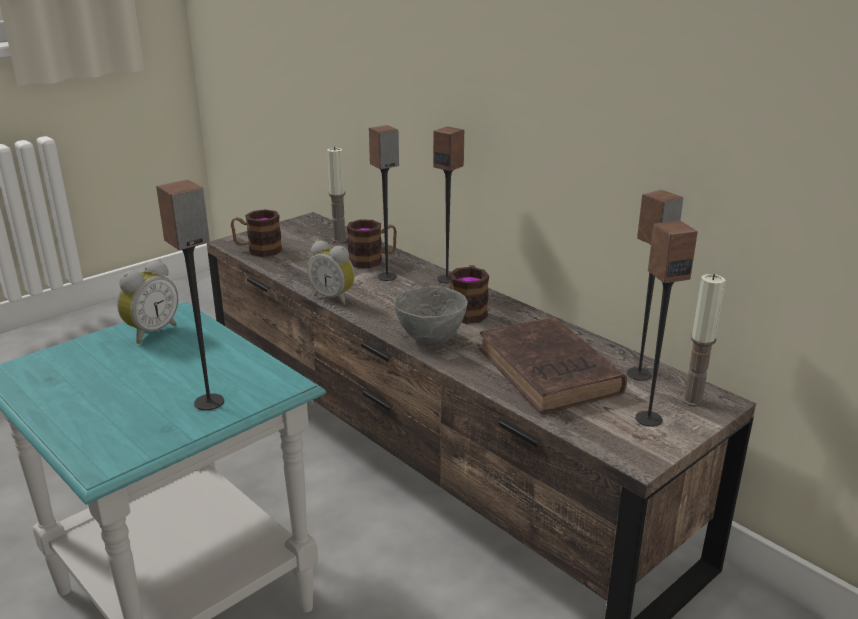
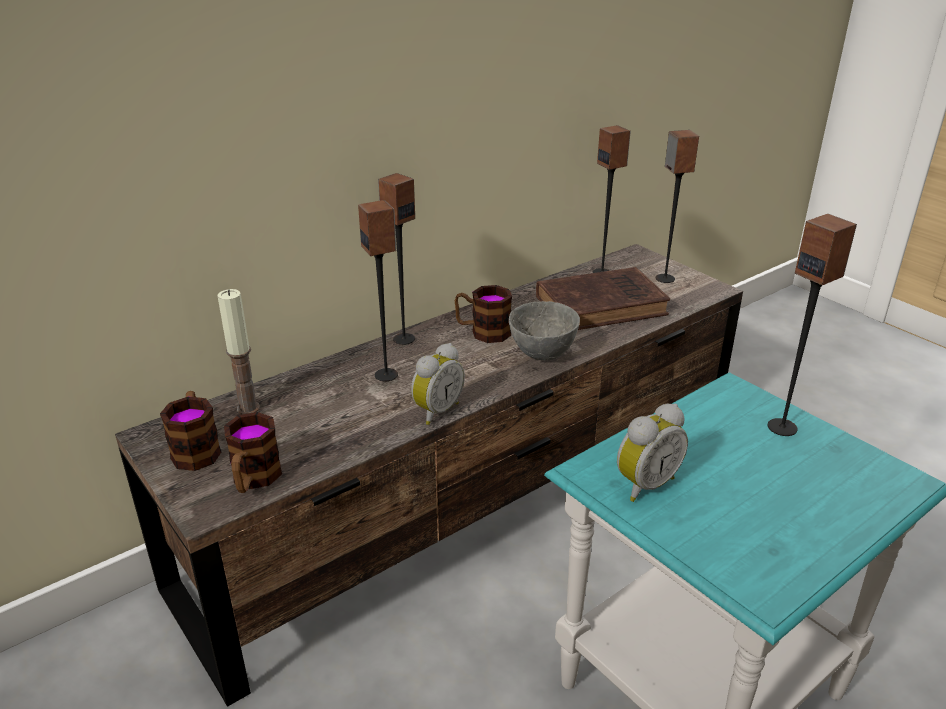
camera: 85 degrees left, 5 degrees up
alarm clock [117,260,178,344] -> alarm clock turned 105 degrees clockwise [617,404,688,502]
mug [347,219,397,268] -> mug moved to [160,391,221,471]
candle [681,274,726,407] -> none

